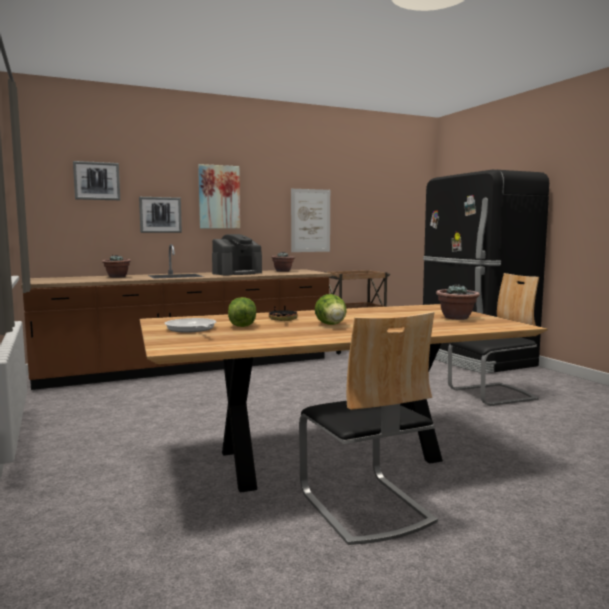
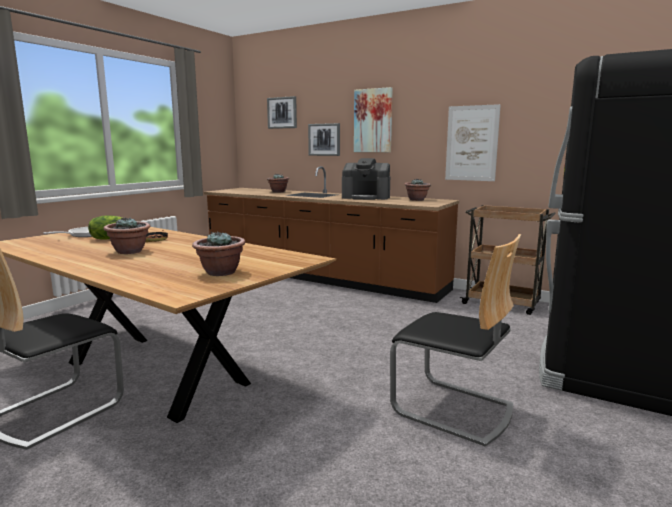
camera: 55 degrees right, 5 degrees up
lettuce [315,294,346,325] -> potted plant [104,218,150,254]

